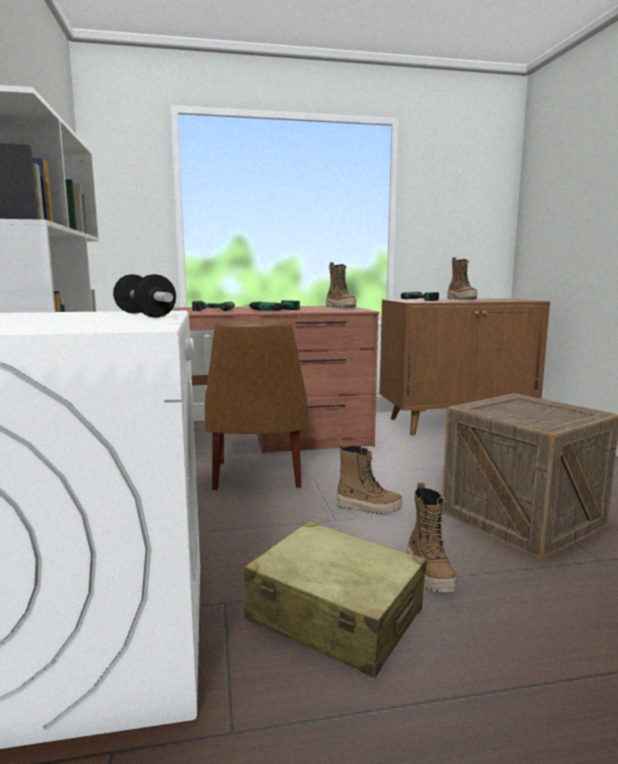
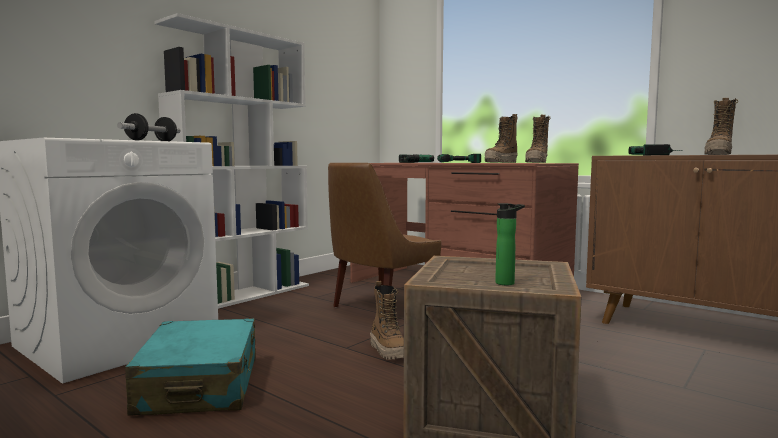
camera: 50 degrees right, 5 degrees down
beige suitcase [244,521,426,678] -> turquoise suitcase [125,318,256,416]
boot [407,482,457,592] -> boot moved to [485,114,518,163]
none -> bottle [495,203,525,286]

